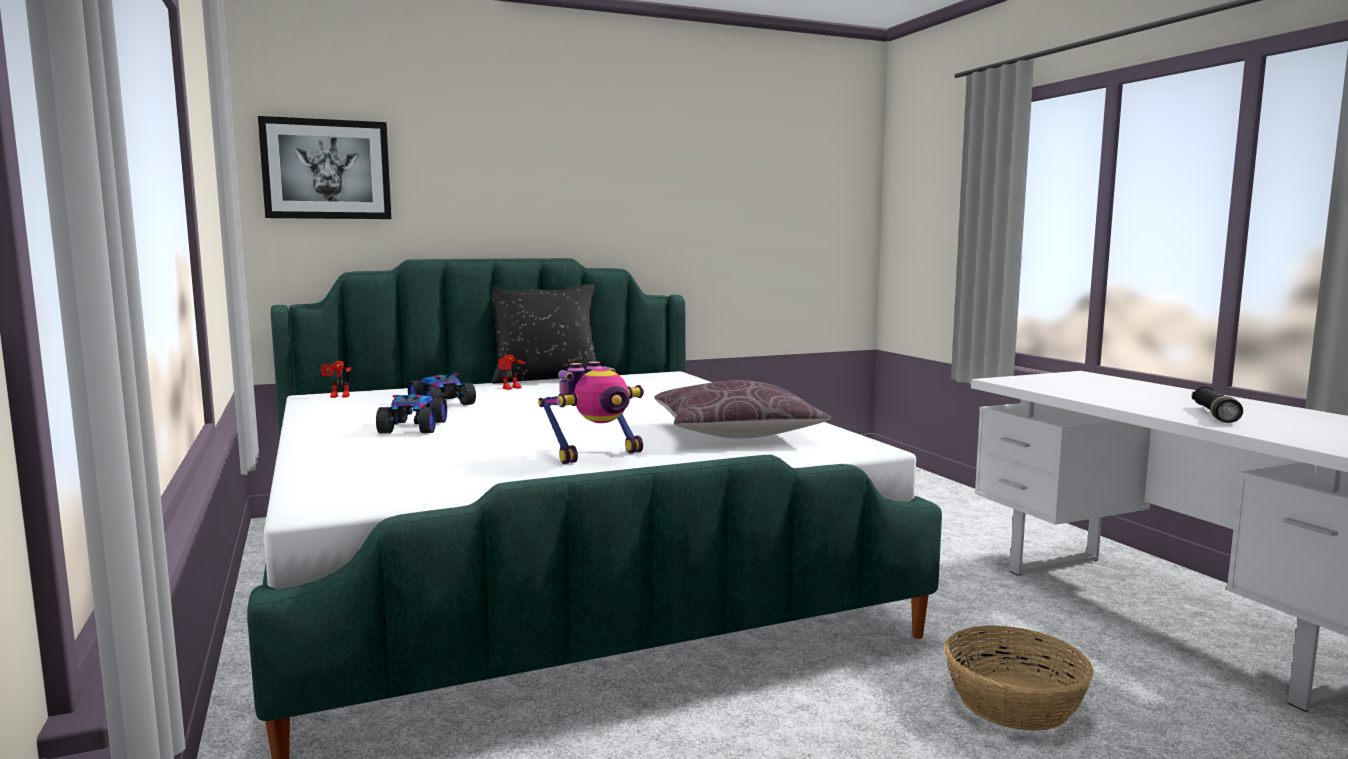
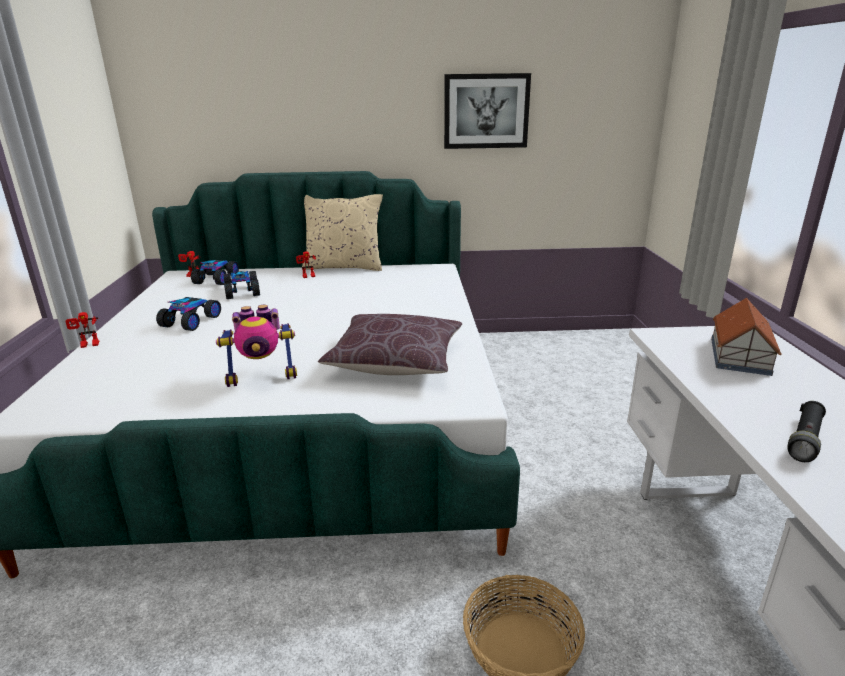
camera: 20 degrees right, 15 degrees up
picture [258,116,391,219] -> picture moved to [444,73,531,149]
black pillow [492,284,596,384] -> beige pillow [302,194,383,271]
none -> toy robot [65,312,99,348]
none -> toy car [191,260,239,285]
none -> toy house [711,298,782,376]

